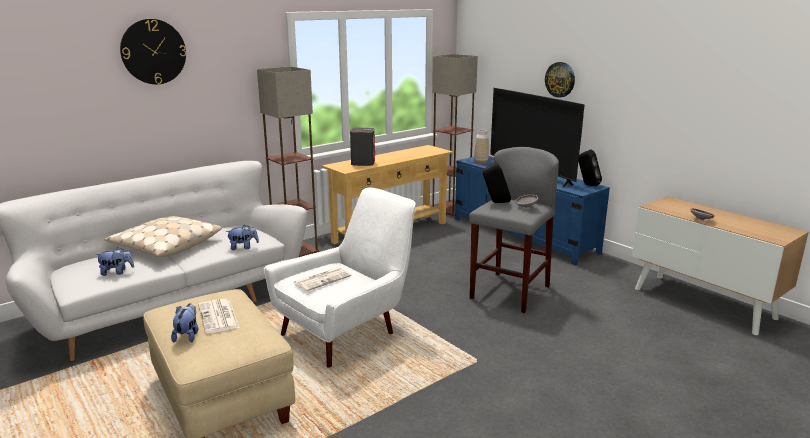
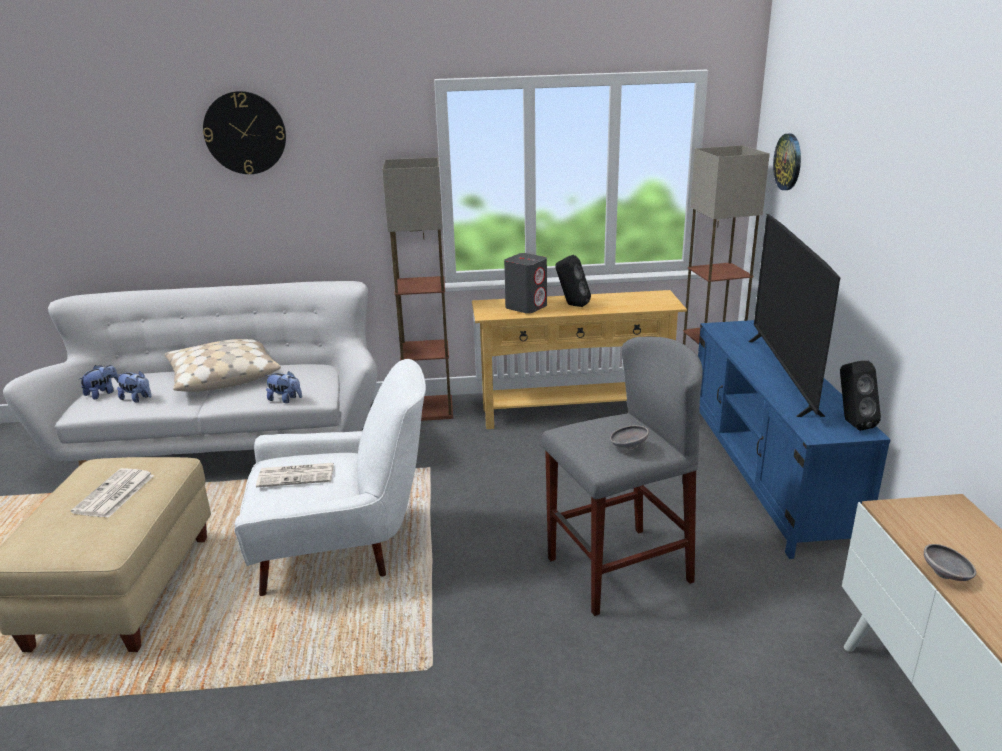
camera: 35 degrees right, 5 degrees up
plush toy [171,303,198,343] -> plush toy moved to [79,365,119,399]
vase [474,130,489,163] -> none
black speaker [483,162,511,203] -> black speaker moved to [555,255,591,307]
wall clock [545,62,575,98] -> wall clock moved to [773,133,801,190]

